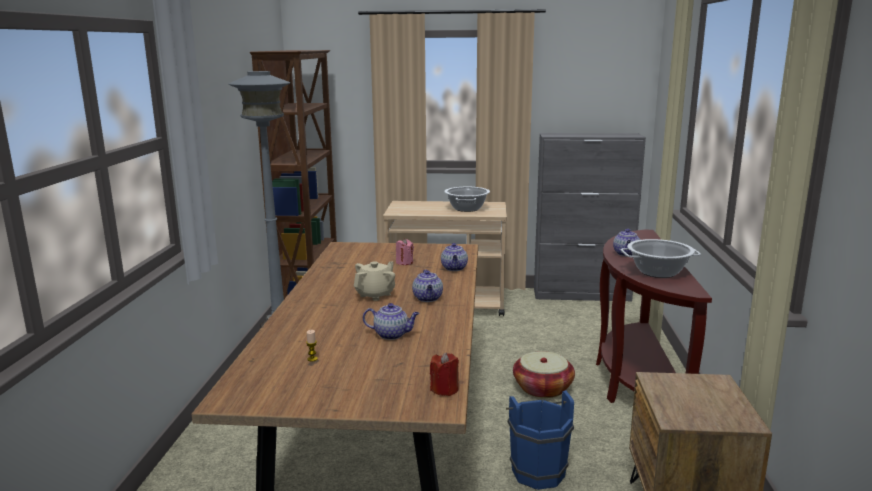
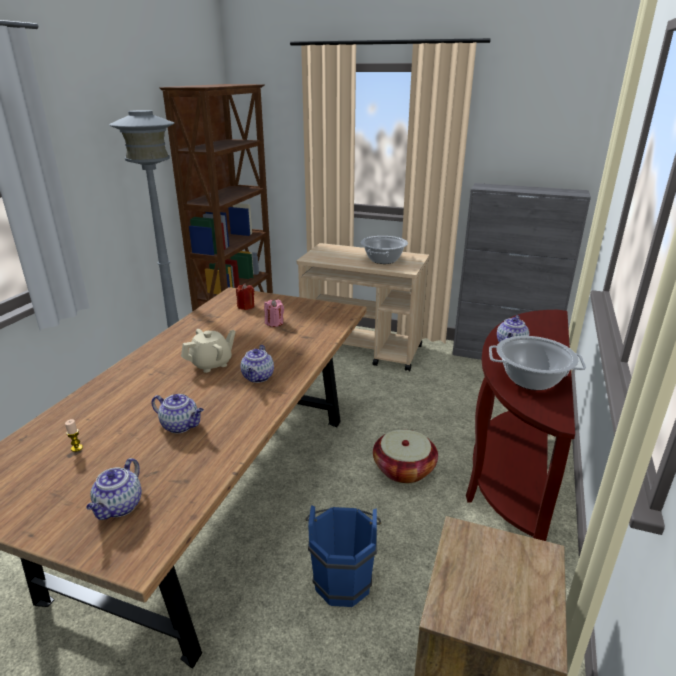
camera: 15 degrees right, 10 degrees up
red candle [430,352,459,396] -> red candle moved to [236,284,254,310]
teapot [441,243,468,271] -> teapot moved to [86,458,142,520]

